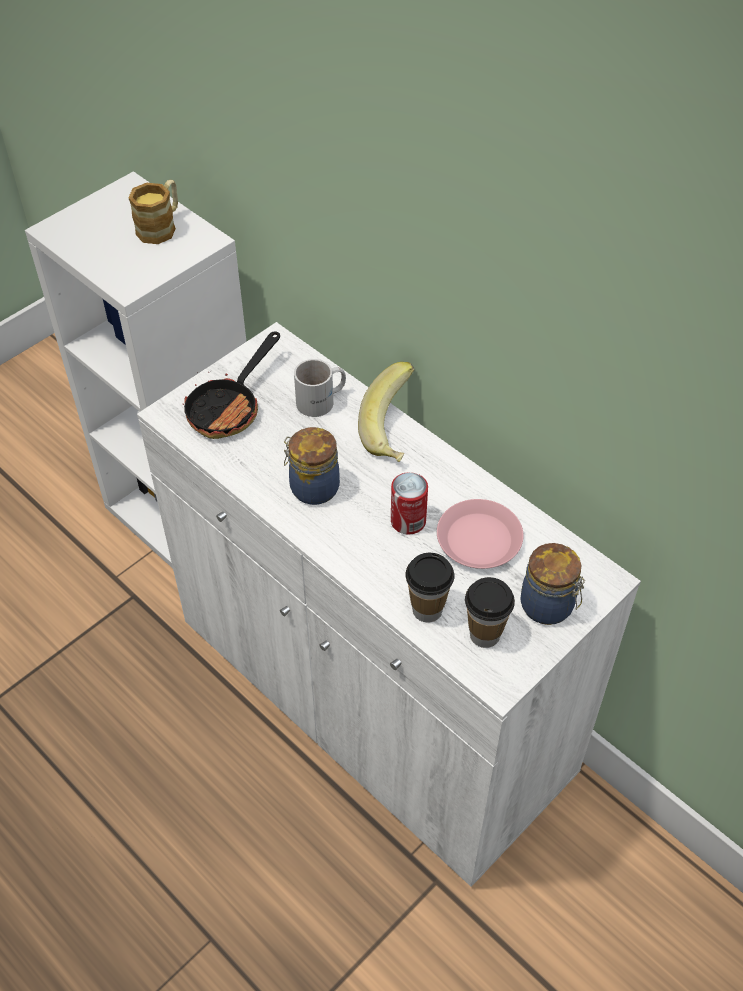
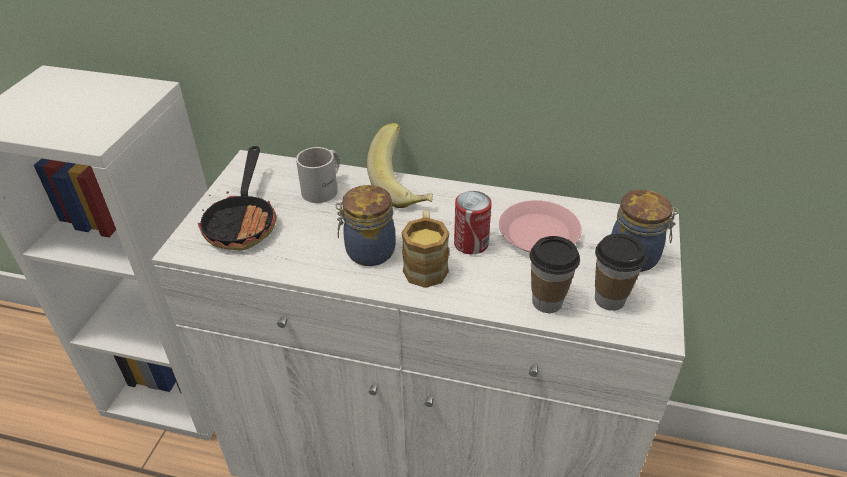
camera: 30 degrees left, 10 degrees down
mug [128,180,178,244] -> mug moved to [401,210,450,288]

